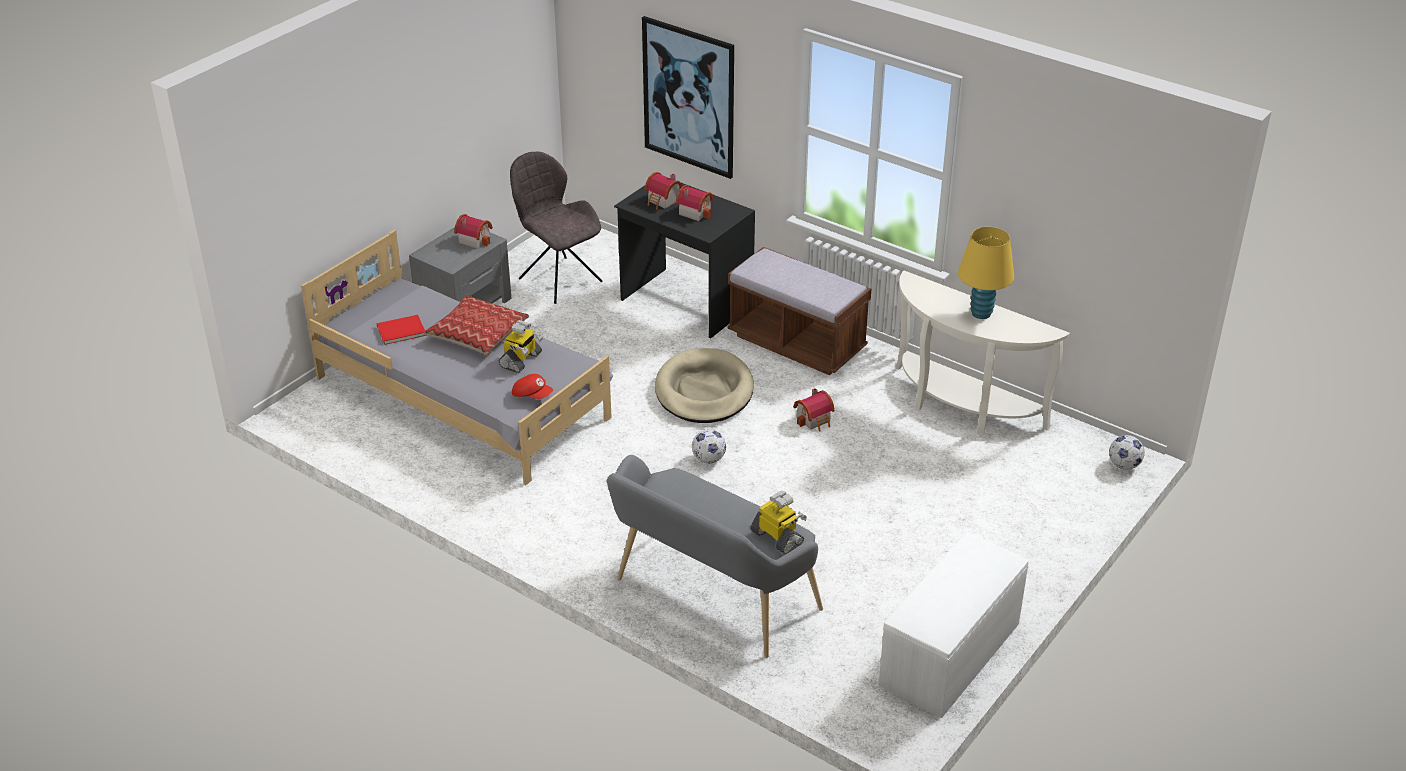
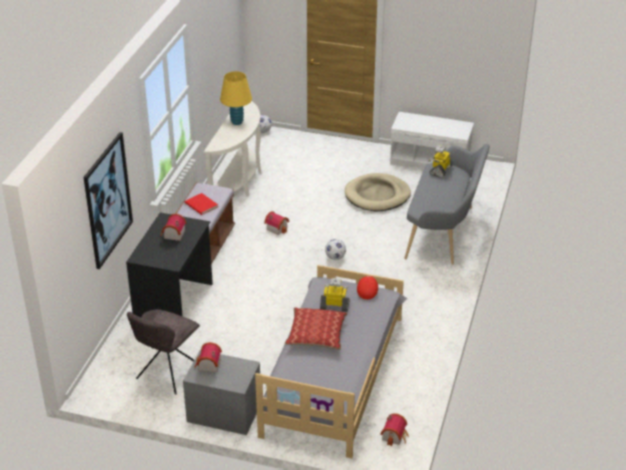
camera: 110 degrees left, 0 degrees up
red book [377,315,426,345] -> red book moved to [185,193,218,215]
toy house [645,172,683,210] -> toy house moved to [380,413,409,446]
beige dog bed [655,348,754,423] -> beige dog bed moved to [345,173,411,211]

